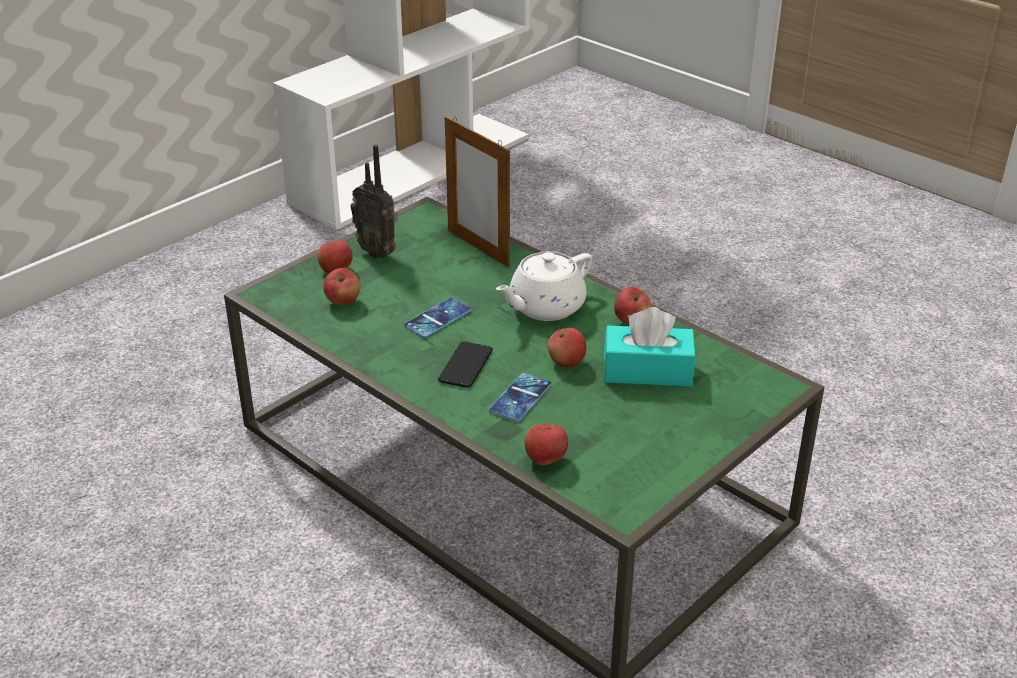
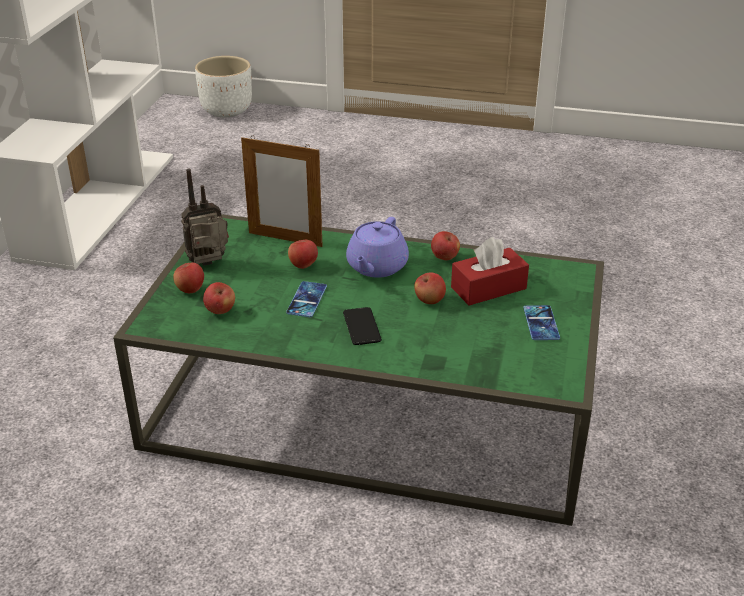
camera: 30 degrees left, 0 degrees up
radio [350,144,398,259] -> radio turned 150 degrees clockwise [181,169,229,266]
phone [489,373,552,421] -> phone moved to [523,305,560,340]
white teapot [496,252,592,321] -> purple teapot [346,217,409,278]
apple [524,423,568,465] -> apple moved to [288,240,318,269]
turquoise tissue box [604,307,696,386] -> red tissue box [451,237,529,306]
none -> white planter [195,56,252,117]

